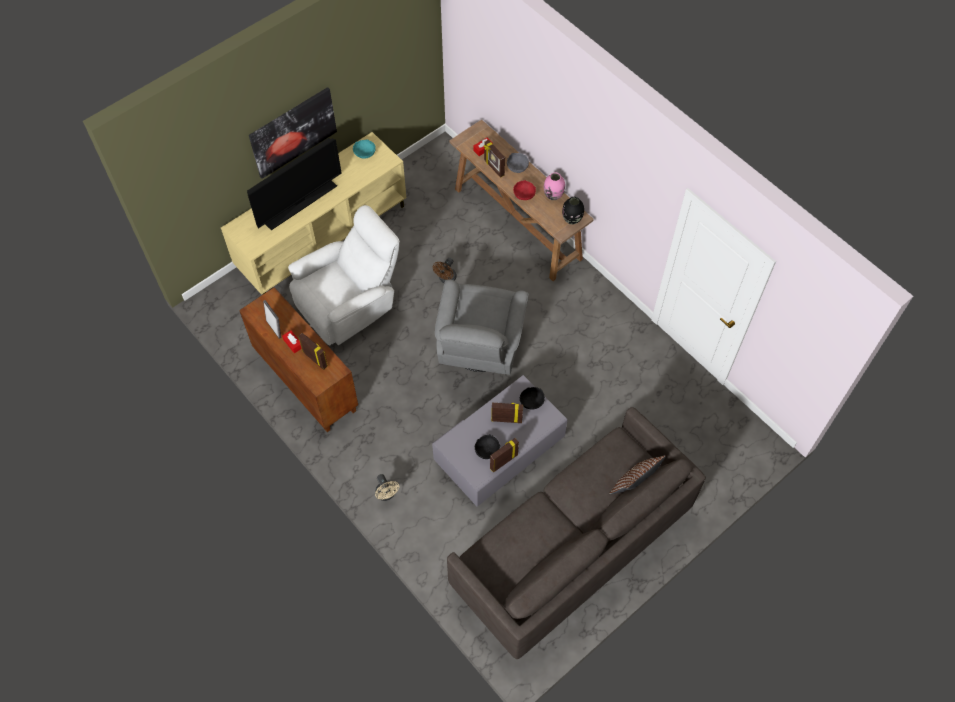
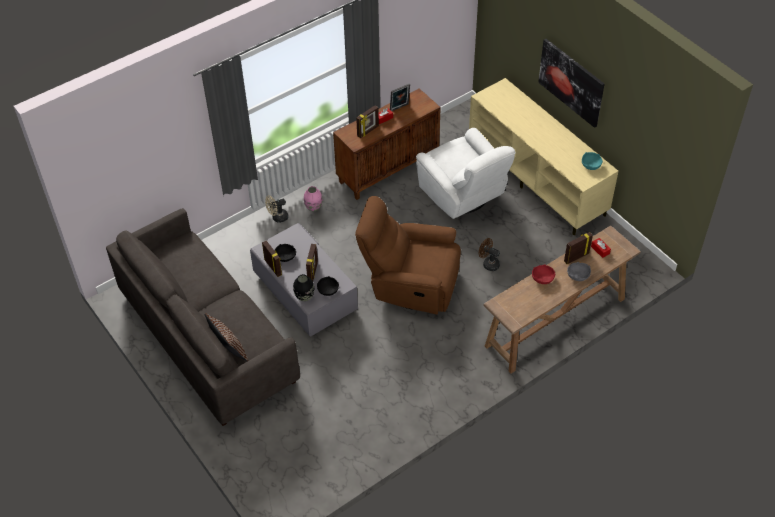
camera: 95 degrees right, 10 degrees down
television [247,138,341,230] -> none
grey armchair [435,280,529,375] -> brown armchair [355,196,461,315]
pink vase [544,172,565,200] -> pink vase moved to [304,186,323,211]
black vase [562,197,584,224] -> black vase moved to [293,274,314,301]

